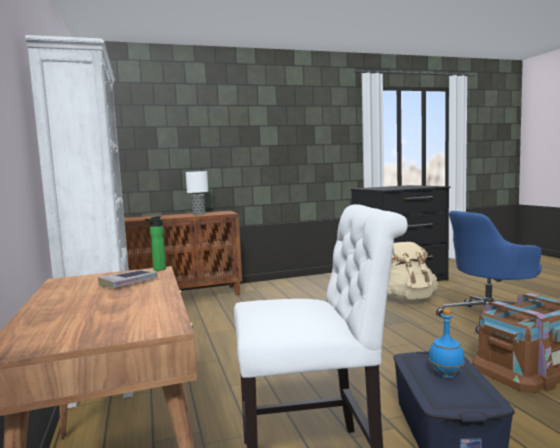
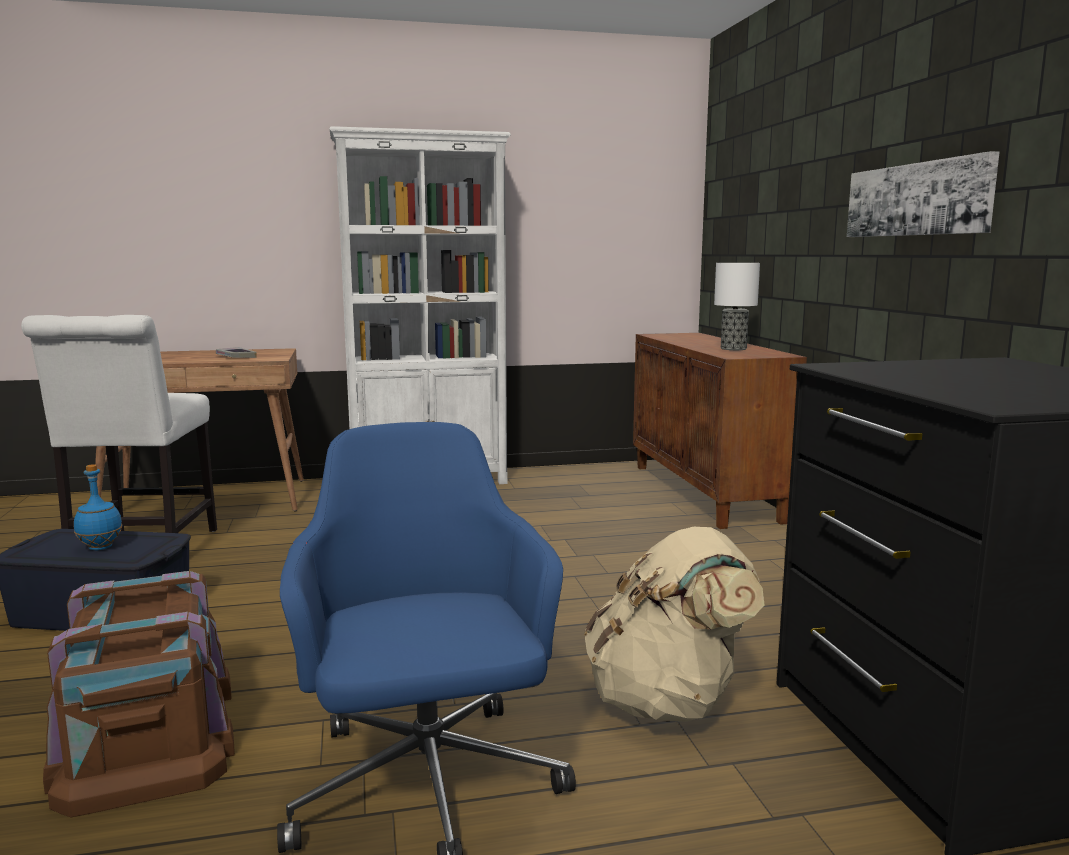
camera: 95 degrees right, 5 degrees up
bottle [145,216,166,271] -> none
none -> picture [847,151,1000,237]

